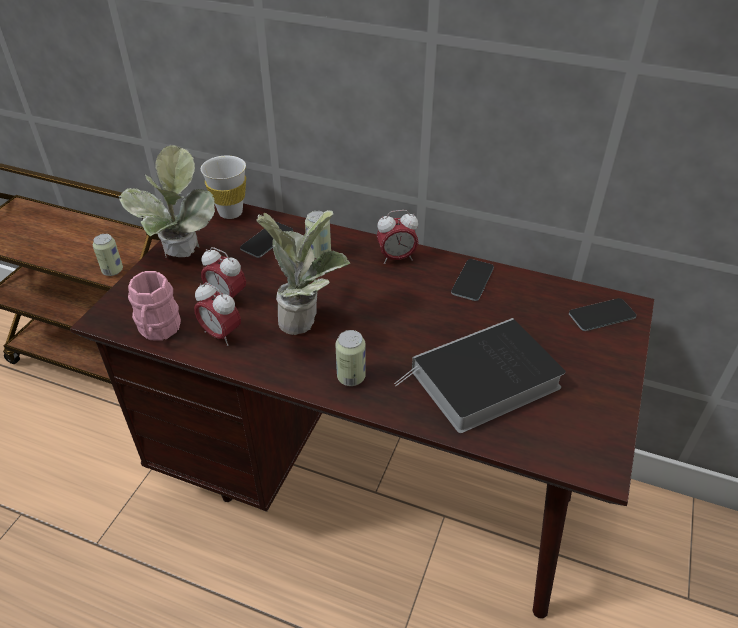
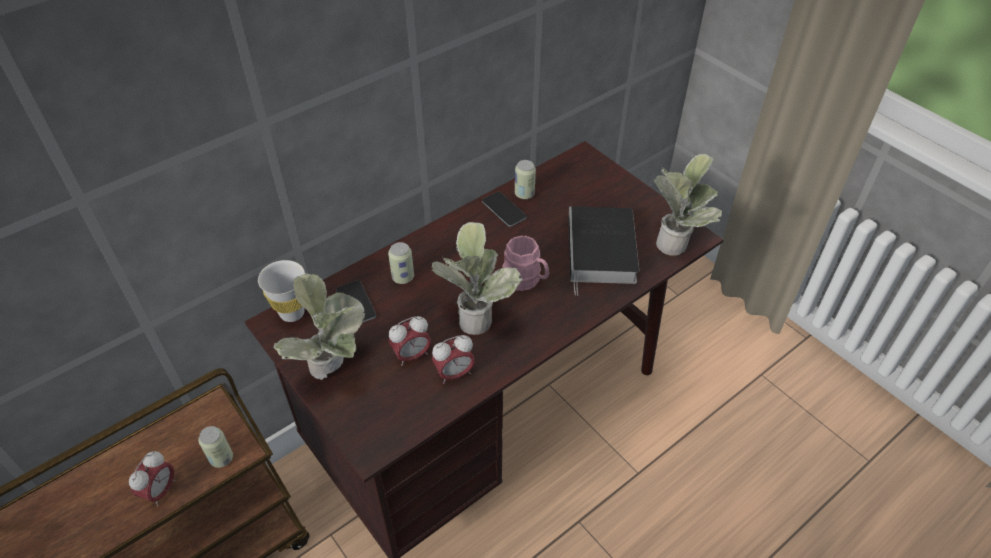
camera: 60 degrees left, 5 degrees up
pink mug [128,271,181,341] -> pink mug moved to [502,235,549,291]
can [335,330,366,386] -> can moved to [515,160,536,199]
alarm clock [377,210,418,264] -> alarm clock moved to [129,451,176,506]
phone [569,298,636,331] -> none
none -> potted plant [654,154,722,256]

